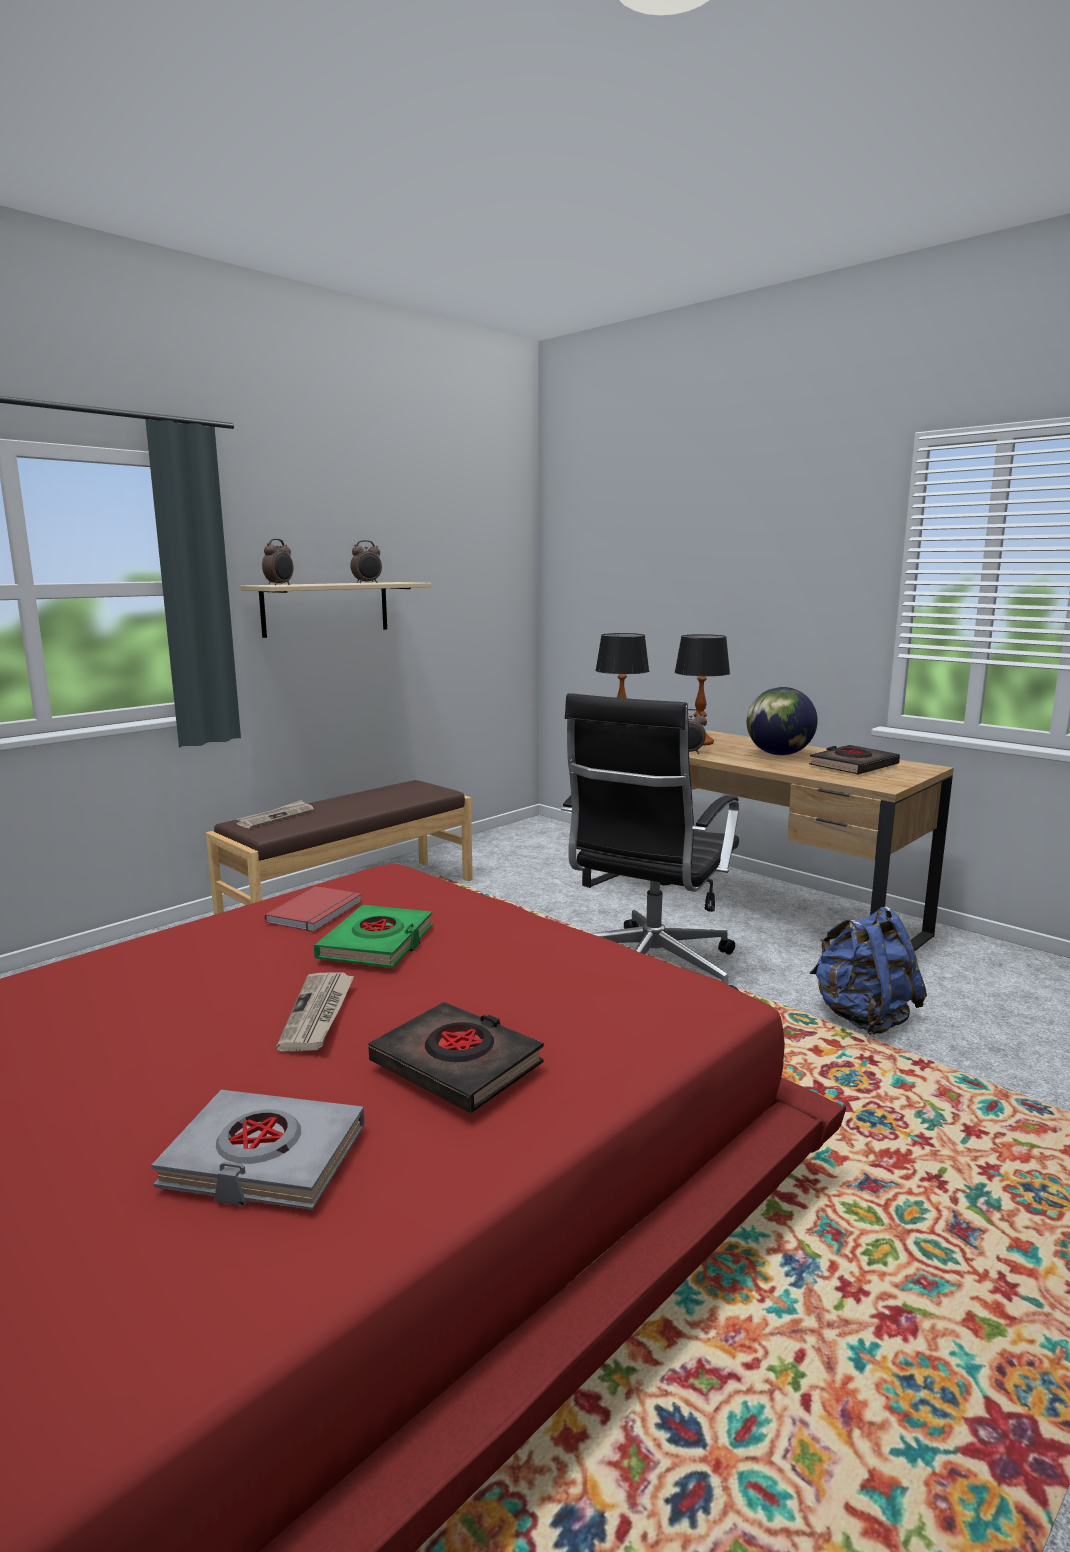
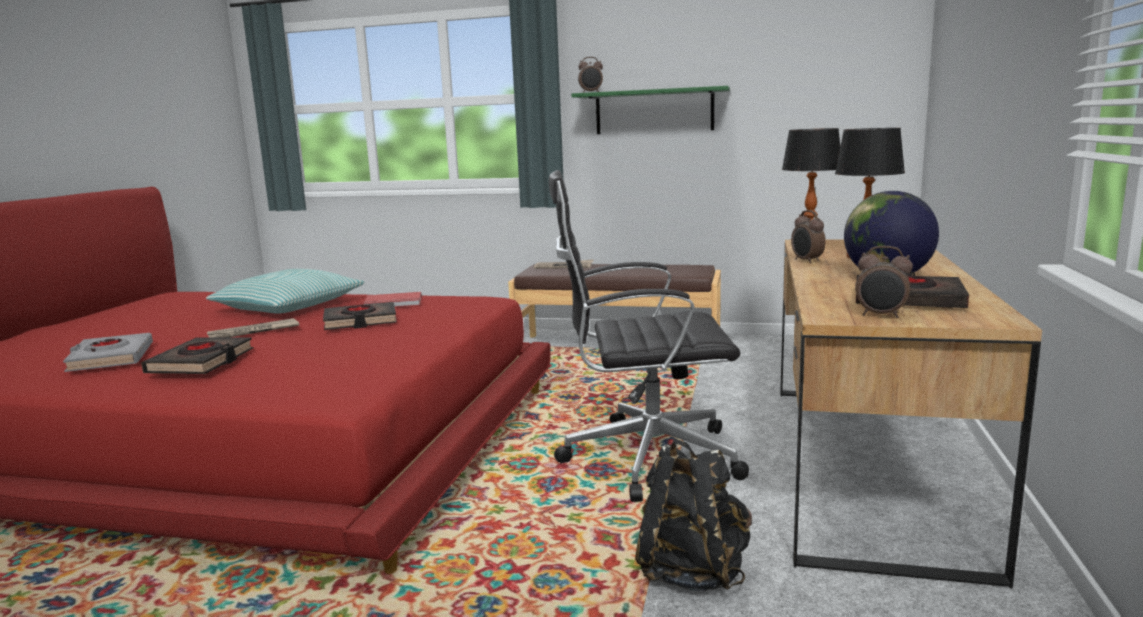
camera: 60 degrees right, 0 degrees up
beige shelf [240,582,431,638] -> green shelf [571,86,730,134]
green book [314,905,433,968] -> black book [323,302,397,330]
alarm clock [350,540,382,583] -> alarm clock moved to [855,246,913,318]
blue backpack [810,907,927,1035] -> black backpack [635,439,752,591]
none -> pillow [206,269,365,314]

